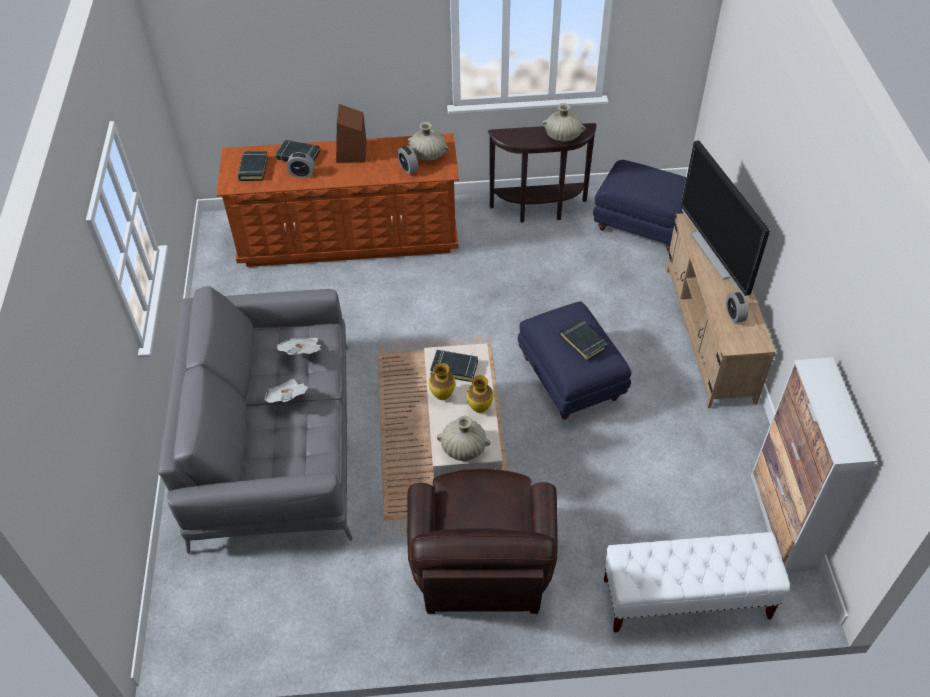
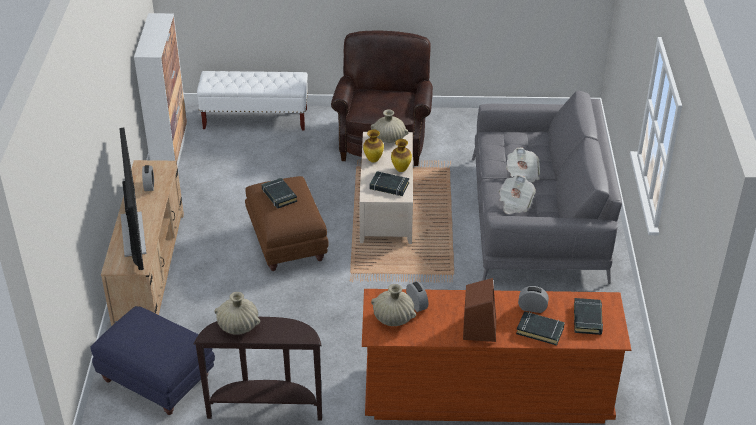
camera: 175 degrees left, 10 degrees down
blue ottoman [518,301,632,419] -> brown ottoman [245,176,329,271]

